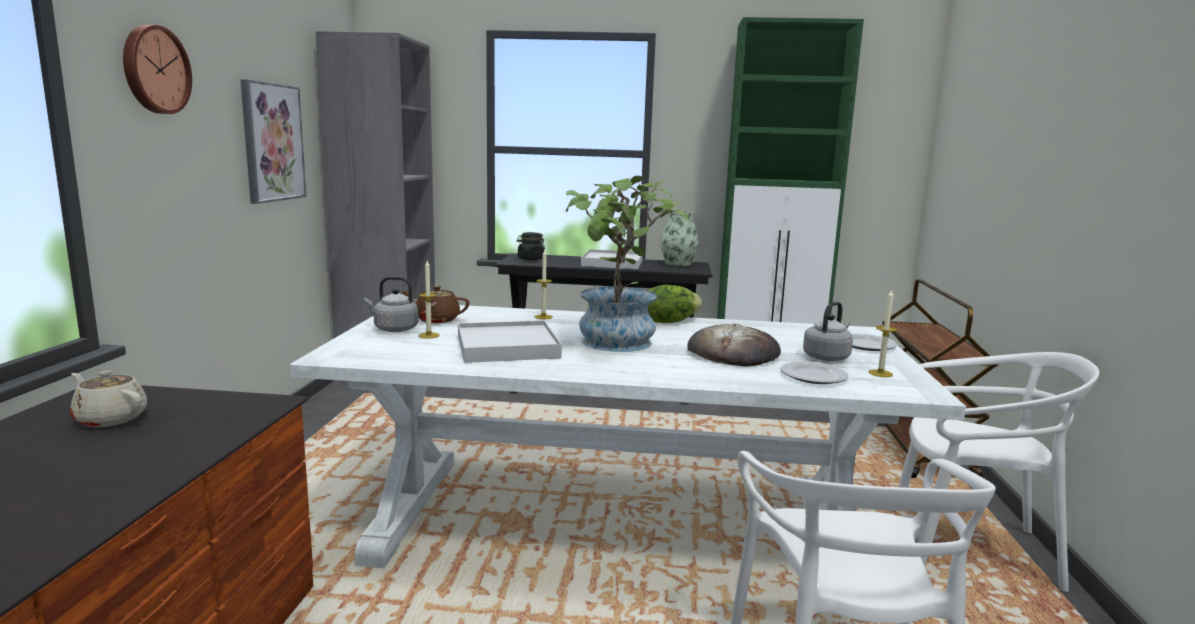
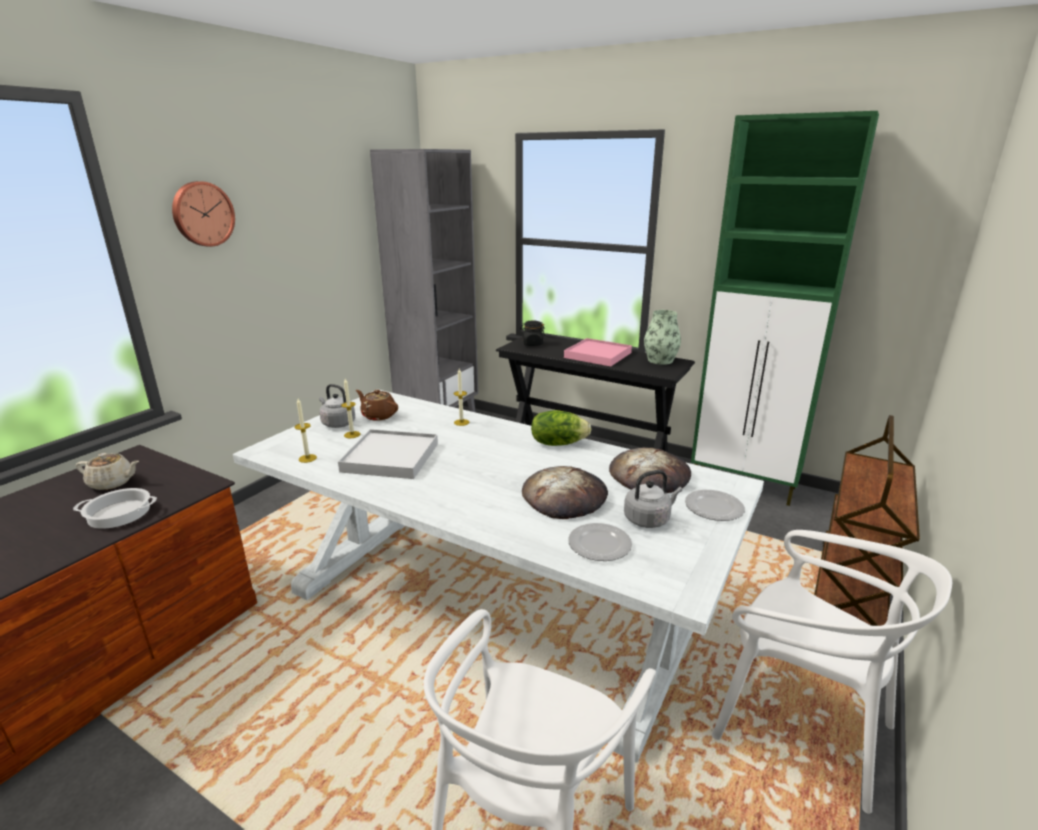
camera: 25 degrees right, 10 degrees up
beige teapot [70,371,147,427] -> beige teapot turned 135 degrees clockwise [76,453,139,490]
picture [240,79,306,204] -> none
potted plant [566,176,689,352] -> none
white tray [581,249,643,269] -> pink tray [564,338,632,366]
candle [868,289,897,377] -> candle moved to [295,398,317,463]
none -> cooking pot [73,488,157,529]
none -> bread [609,447,691,493]

